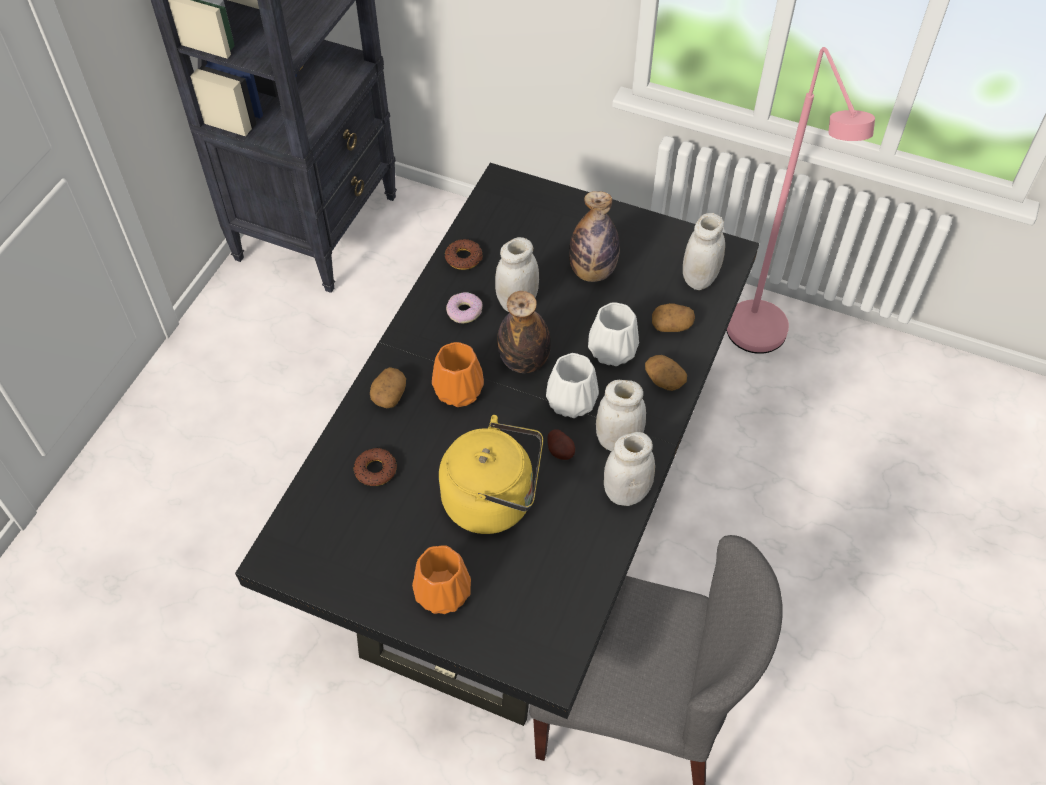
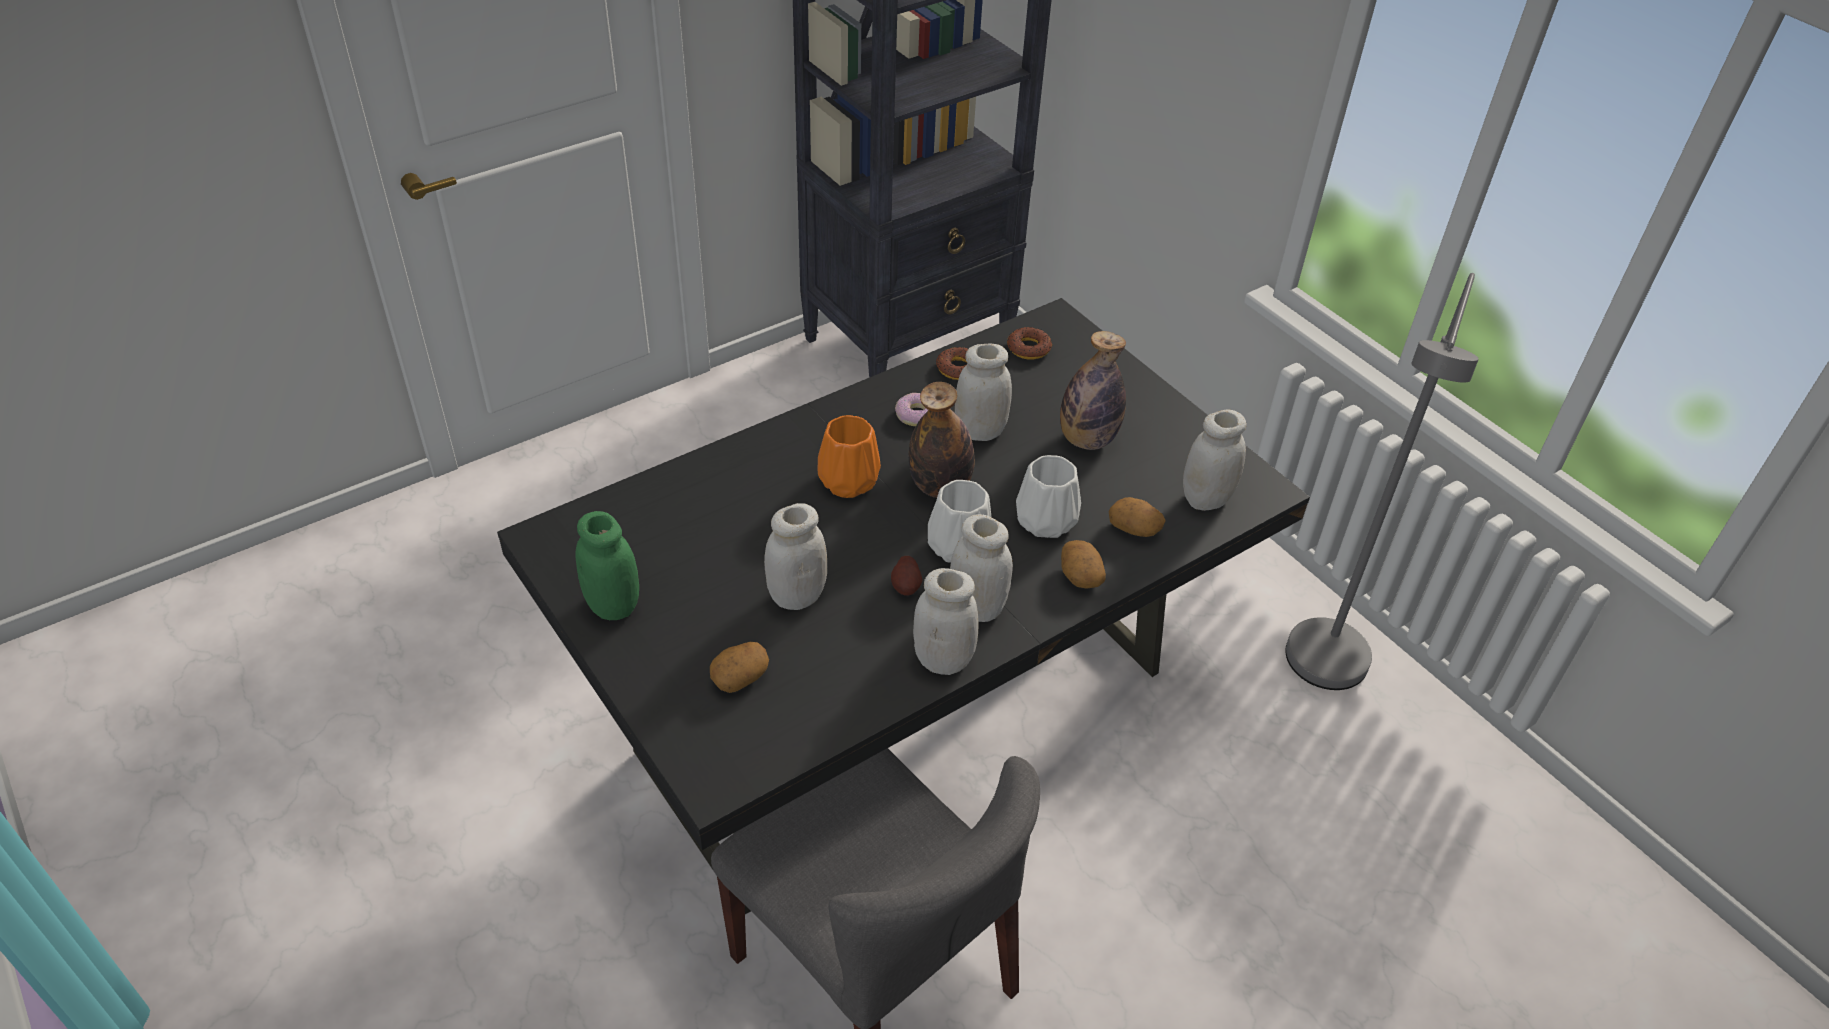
camera: 30 degrees right, 10 degrees down
donut [353,447,397,486] -> donut moved to [1007,327,1053,360]
potato [370,367,406,408] -> potato moved to [710,642,769,693]
orange vase [412,545,471,614] -> none
yellow kettle [439,415,543,534] -> white jar [764,503,827,610]
pink floor lamp [726,47,875,354] -> grey floor lamp [1285,273,1479,690]
none -> green jar [575,511,639,620]

